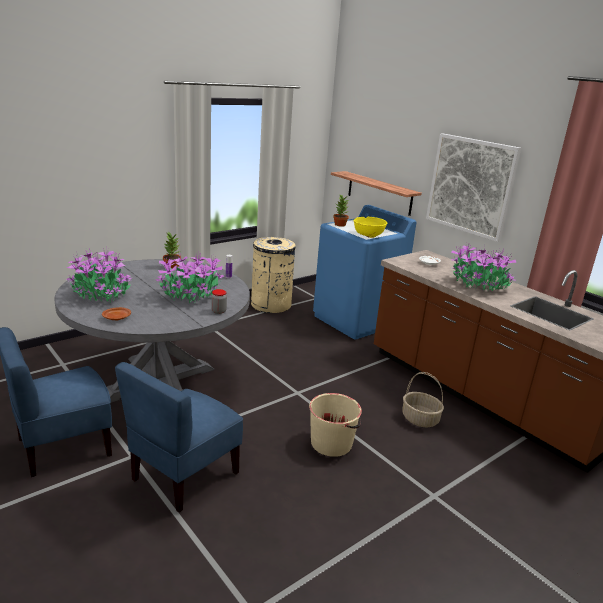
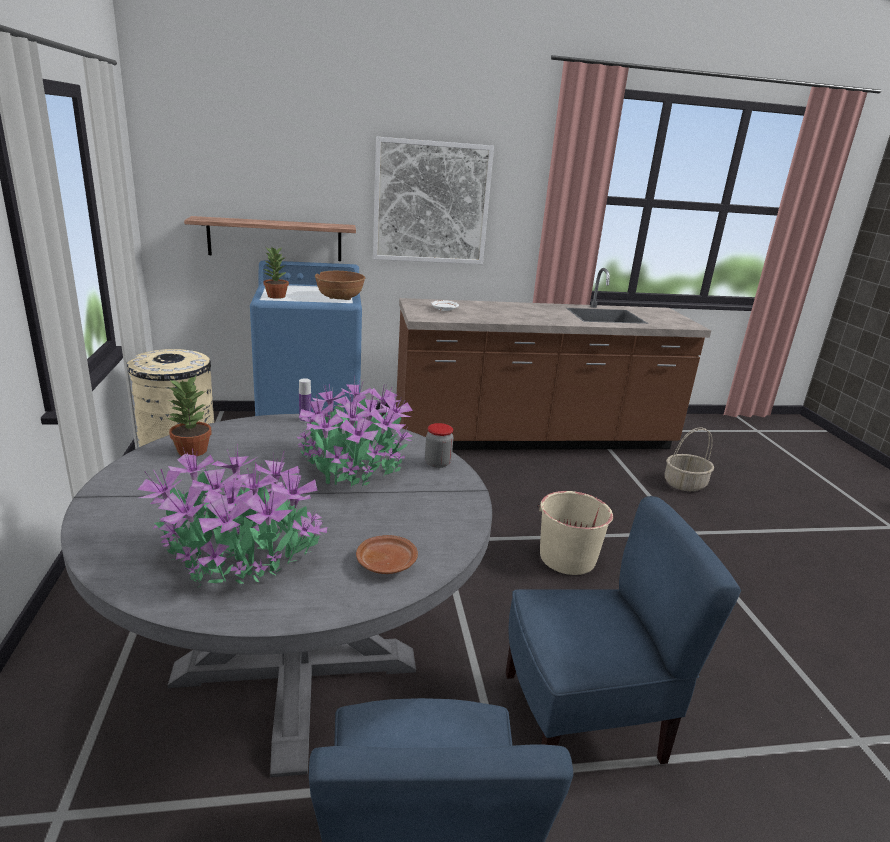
camera: 60 degrees left, 0 degrees up
blue chair [115,362,243,513] -> blue chair turned 75 degrees counterclockwise [506,496,741,764]
yellow bowl [354,217,387,238] -> brown bowl [315,271,365,300]
basket [402,372,444,427] -> basket moved to [664,427,714,491]
potted plant [451,242,517,291] -> none

